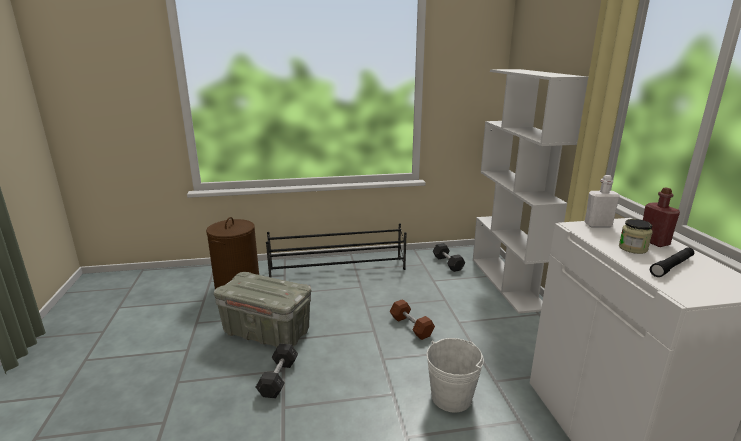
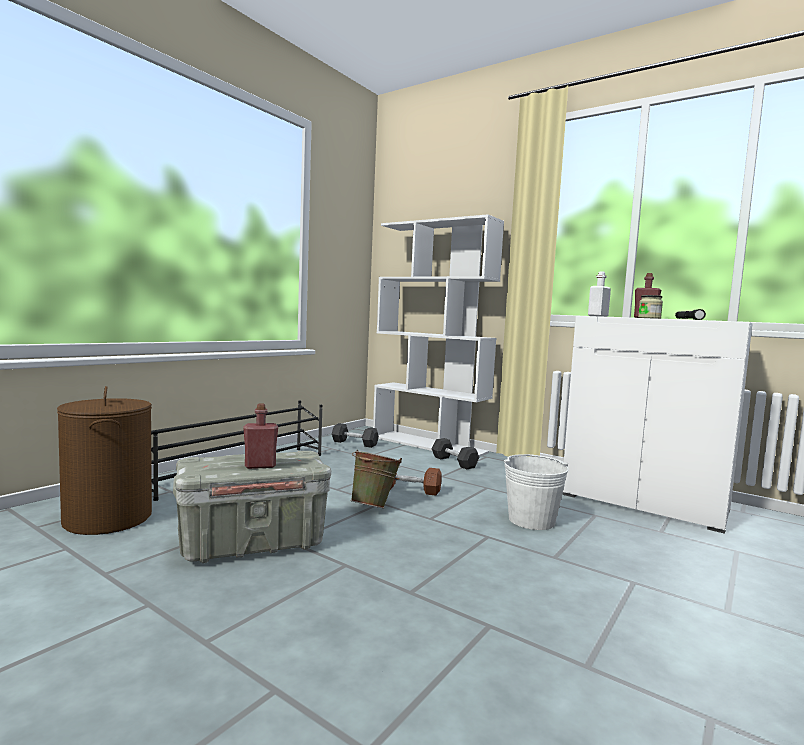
camera: 45 degrees left, 15 degrees down
grey dumbbell [256,344,298,399] -> grey dumbbell moved to [432,438,480,469]
none -> red bottle [243,404,278,469]
none -> green bucket [351,450,402,509]

